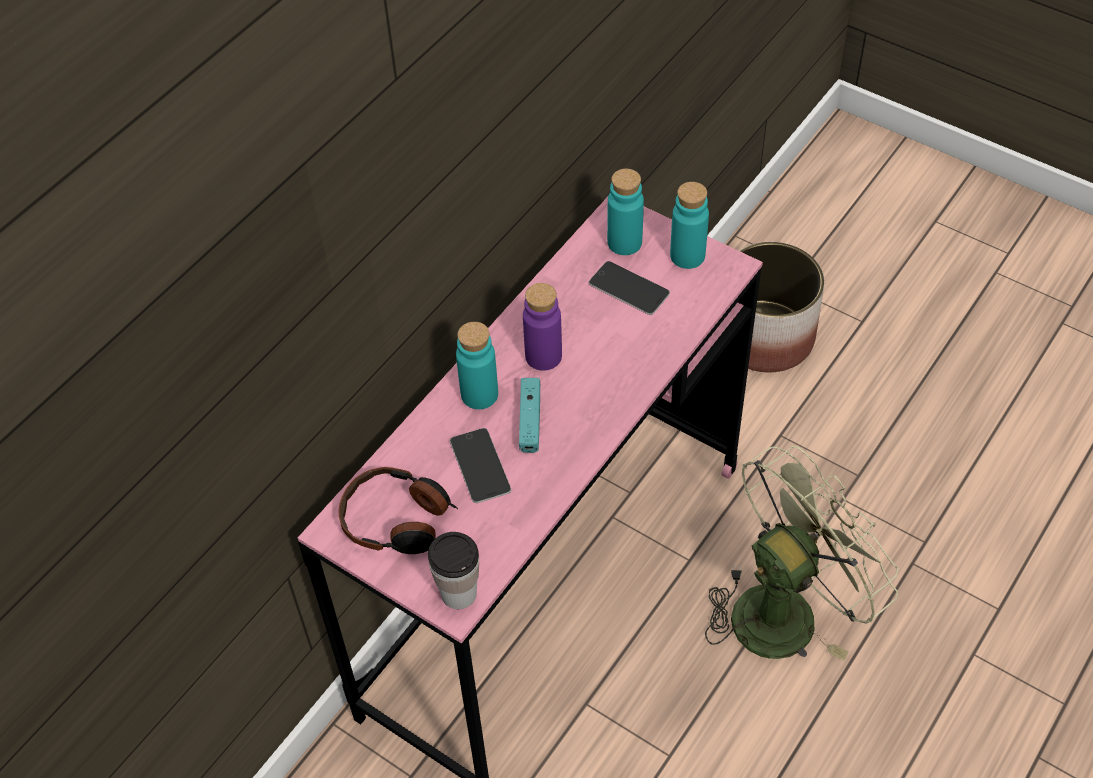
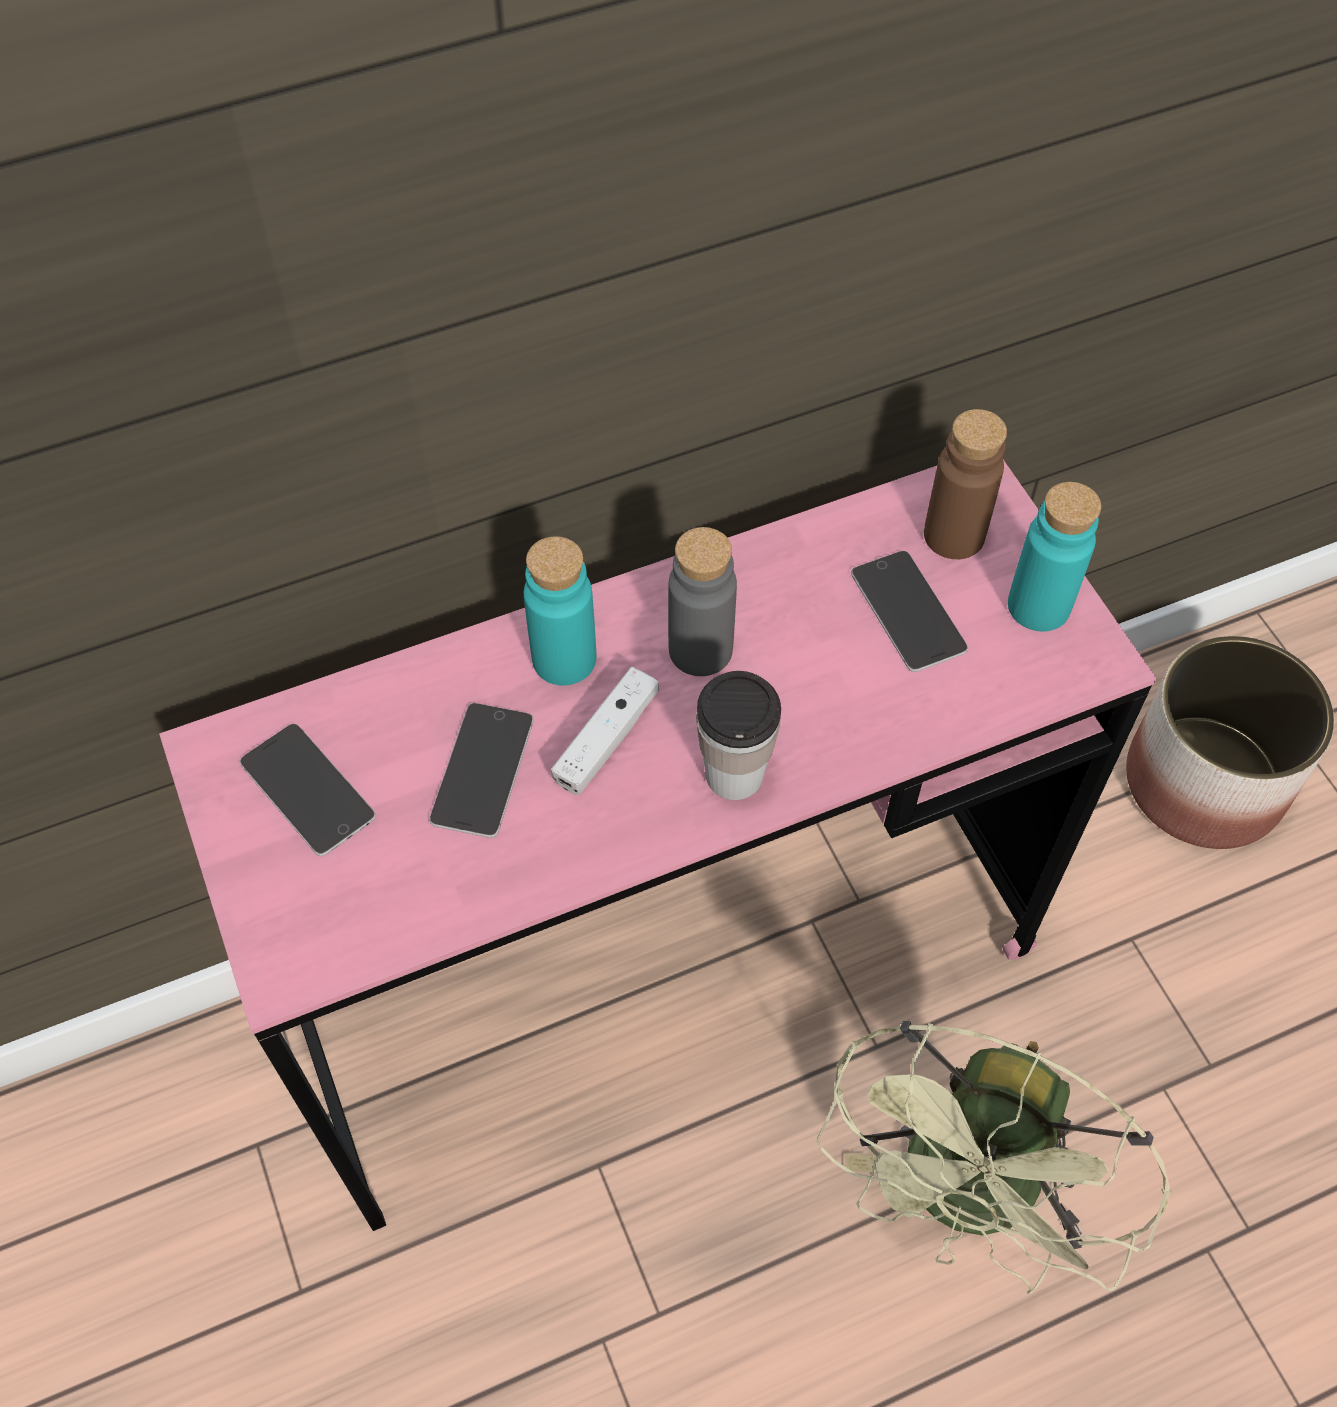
camera: 30 degrees right, 5 degrees up
headphones [339,467,458,554] -> phone [240,724,376,856]
cup [428,532,479,609] -> cup moved to [696,671,781,800]
turquoise game controller [519,378,540,453] -> white game controller [551,667,659,795]
purple bottle [523,283,562,371] -> grey bottle [668,527,737,676]
turquoise bottle [607,169,644,255] -> brown bottle [924,409,1007,559]
green fan [705,446,899,660] -> green fan turned 120 degrees clockwise [817,1021,1172,1294]

